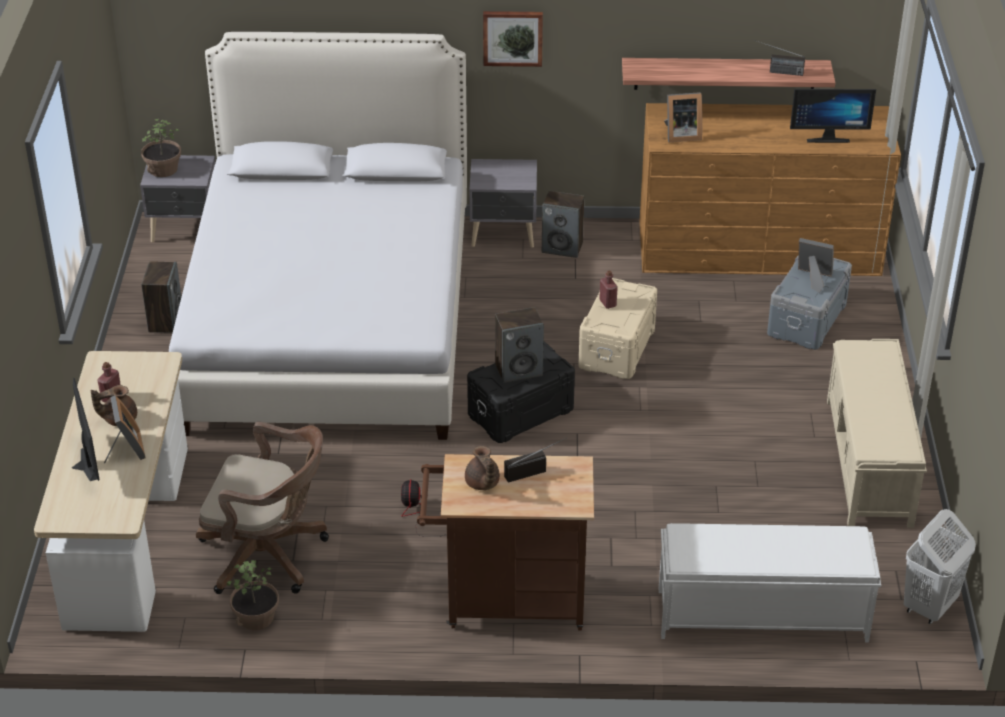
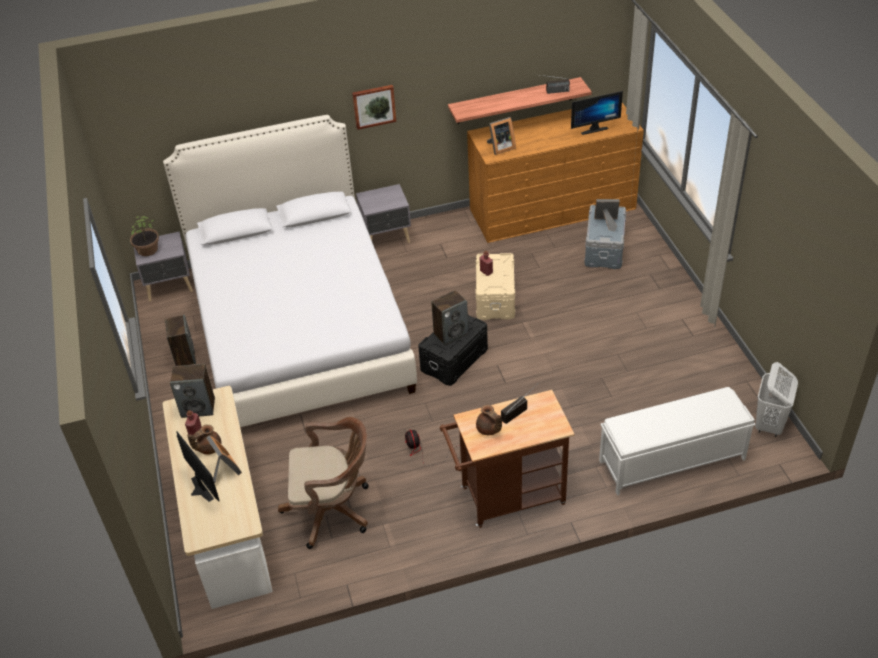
camera: 15 degrees left, 5 degrees up
potted plant [227,560,279,630] -> none
speaker [542,191,584,258] -> speaker moved to [170,364,215,418]
beige bench [827,339,927,528] -> none

